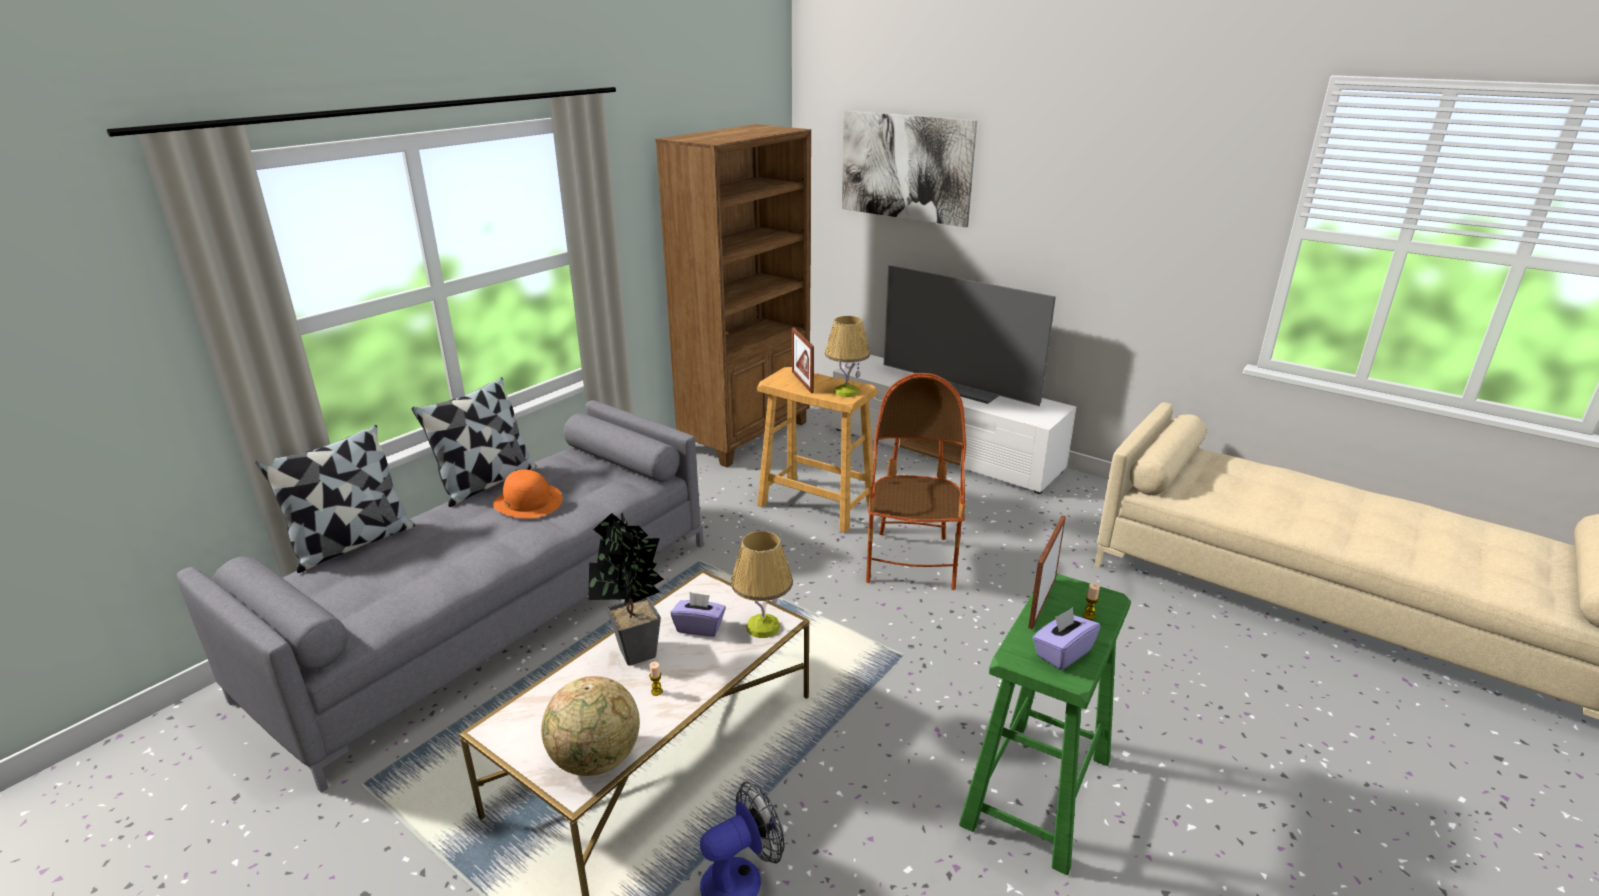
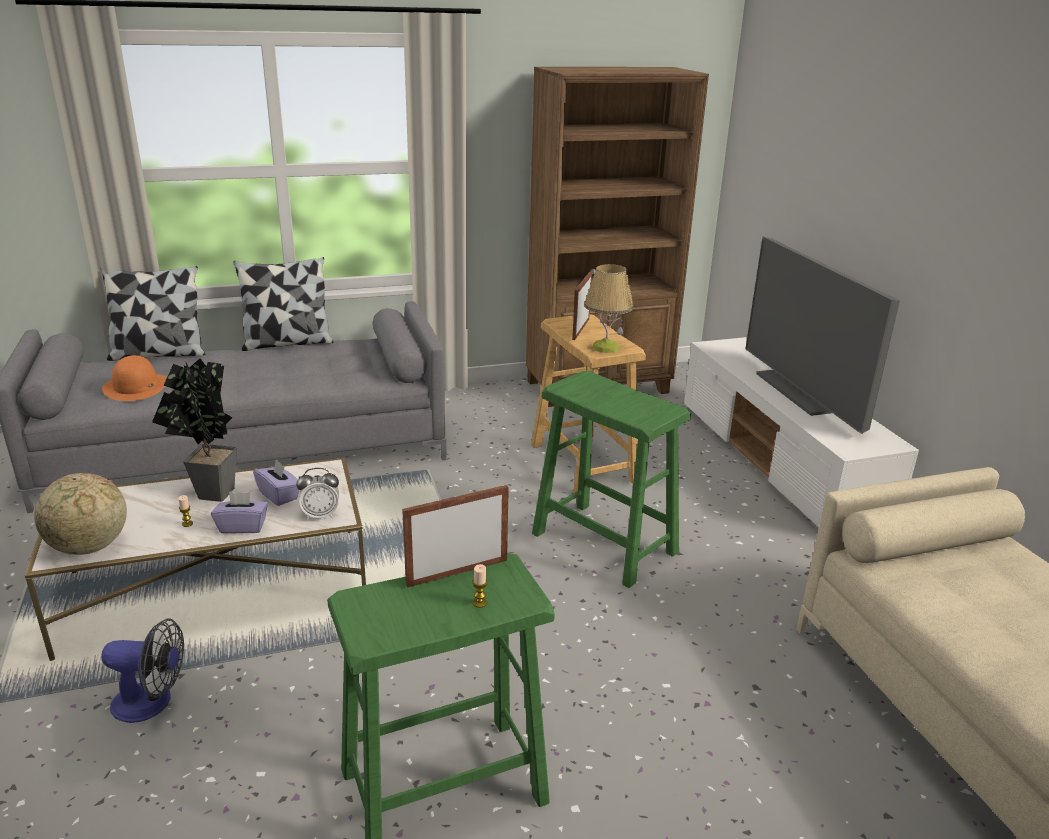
camera: 35 degrees right, 0 degrees up
orange hat [493,469,562,519] -> orange hat moved to [102,355,167,401]
table lamp [731,531,793,638] -> alarm clock [296,468,339,520]
picture [842,111,977,228] -> none
armchair [866,373,966,590] -> green stool [532,371,691,588]
purple tissue box [1033,607,1101,670] -> purple tissue box moved to [211,491,268,534]

